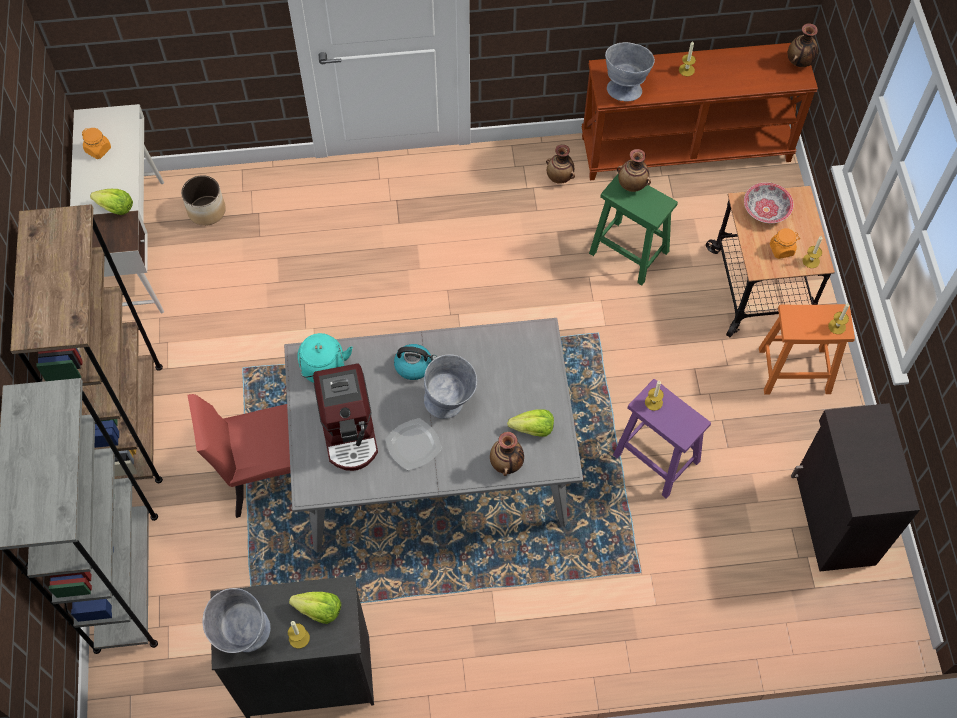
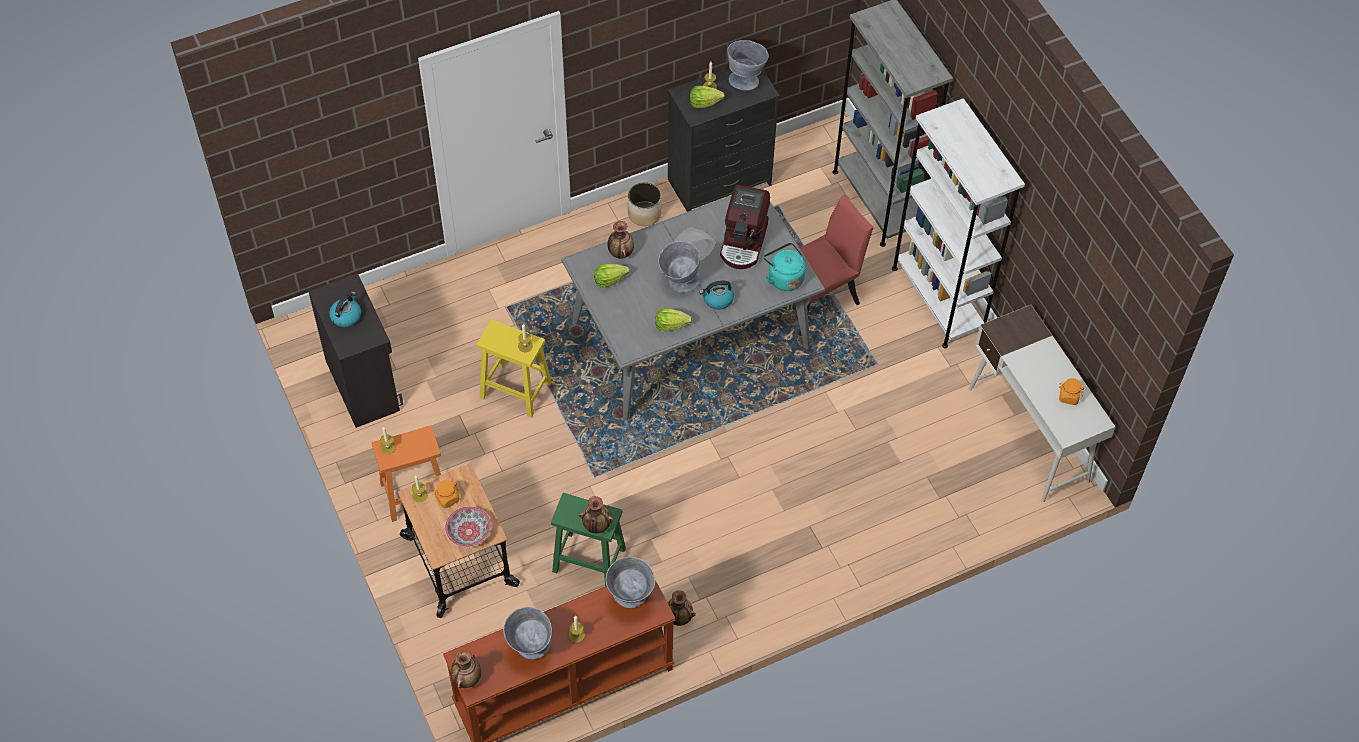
camera: 160 degrees right, 5 degrees down
brown bookcase [10,204,163,483] -> white bookcase [892,98,1025,348]
lettuce [90,189,133,215] -> lettuce moved to [655,308,692,331]
planter [181,175,226,226] -> planter moved to [628,182,661,226]
coffee machine [313,363,378,471] -> coffee machine turned 135 degrees counterclockwise [720,185,770,269]
purple stool [613,379,711,499] -> yellow stool [477,319,552,418]
none -> kettle [329,292,361,327]
none -> grey bowl [503,607,552,659]

